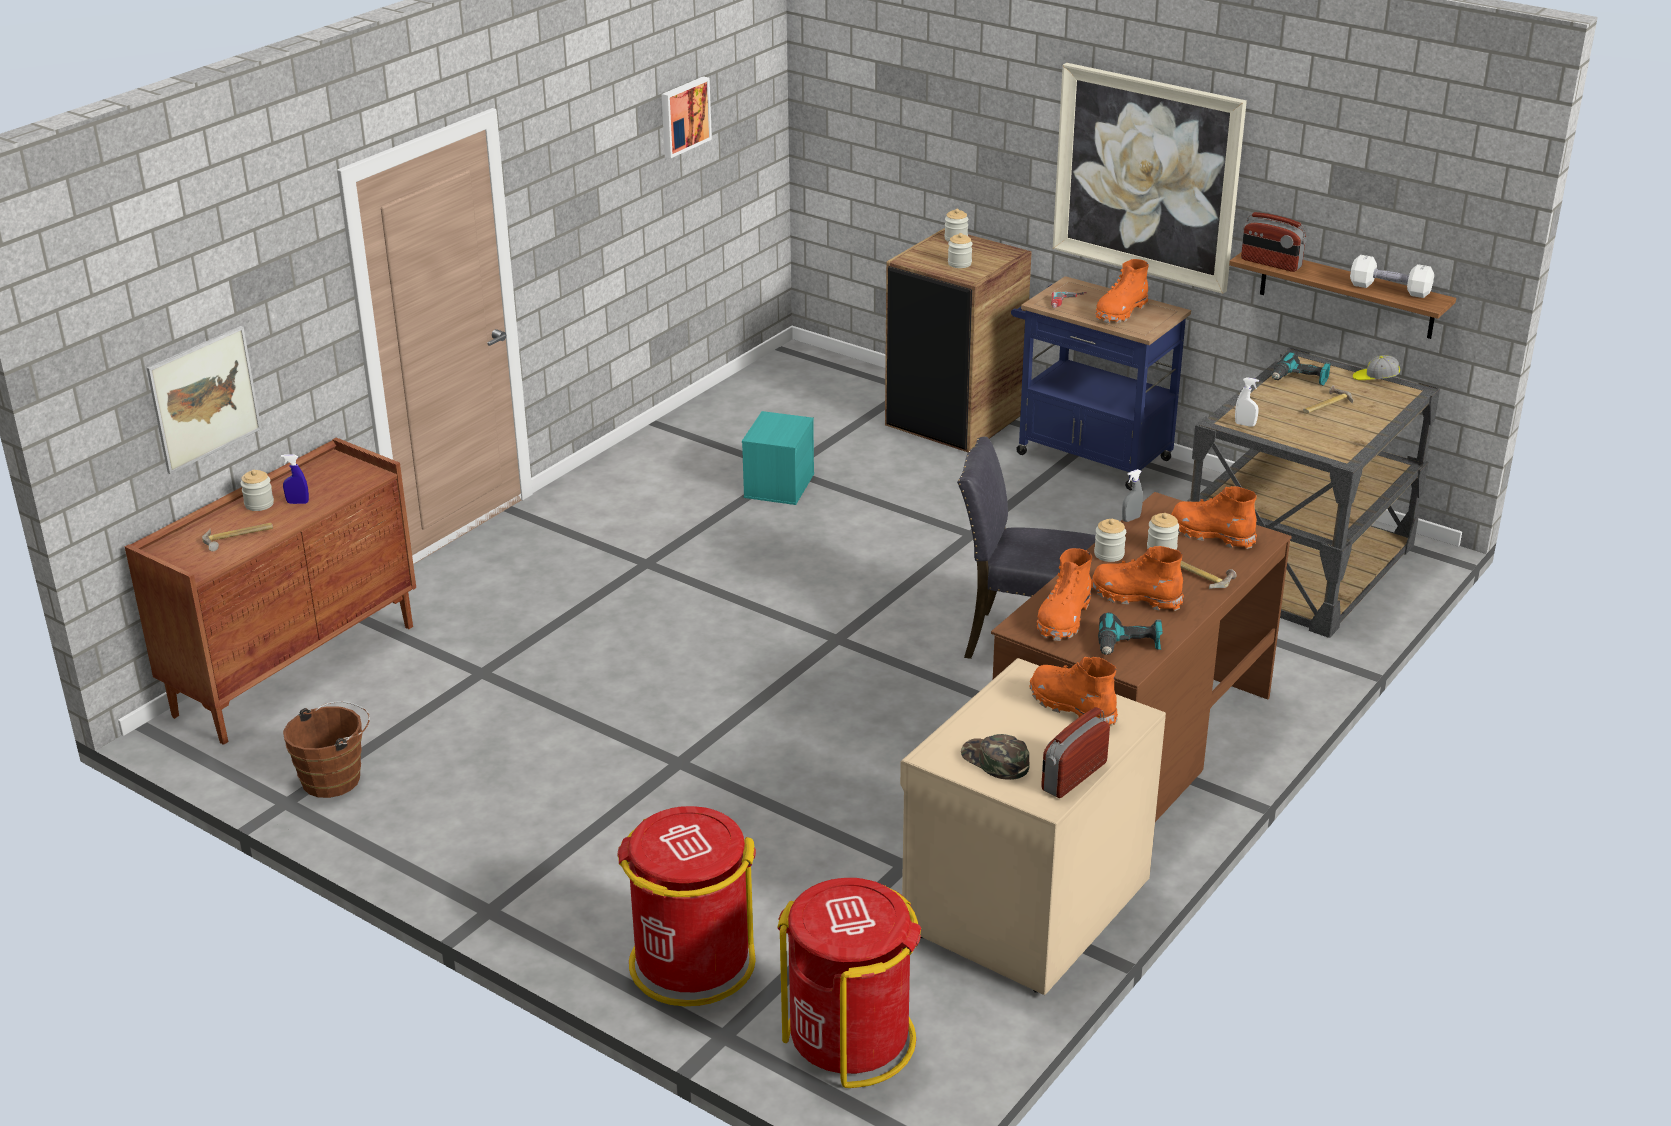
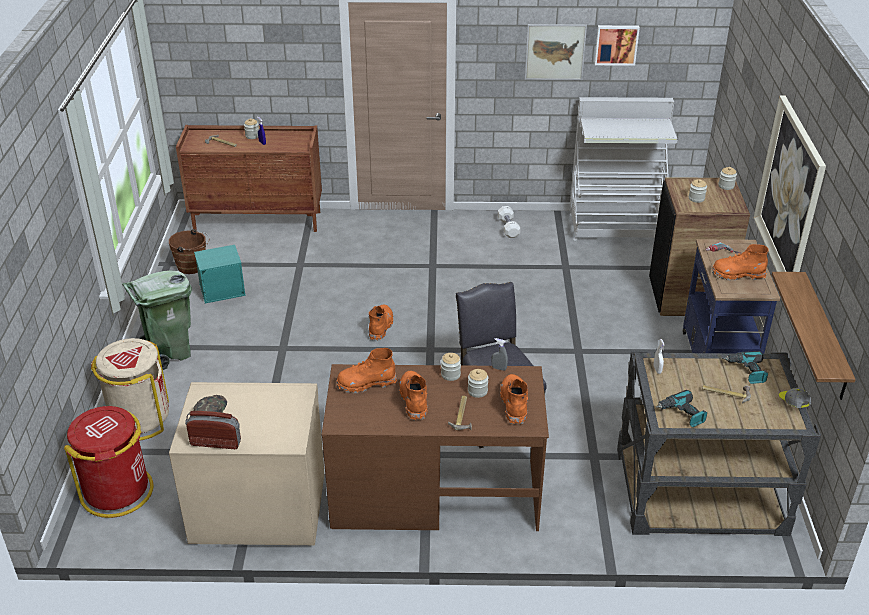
camera: 55 degrees right, 5 degrees up
picture [147,326,261,474] -> picture moved to [525,24,587,80]
red trash can [617,806,756,1006] -> beige trash can [91,338,169,441]
turquoise storage box [742,411,814,505] -> turquoise storage box moved to [194,245,246,303]
orange boot [1029,657,1118,725] -> orange boot moved to [369,304,393,341]
power drill [1098,612,1163,655] -> power drill moved to [656,390,707,427]
radio [1241,212,1307,272] -> none
white dumbbell [1350,255,1434,298] -> white dumbbell moved to [498,206,520,238]
none -> green trash can [122,270,192,370]
none -> white shoe rack [569,97,677,240]

